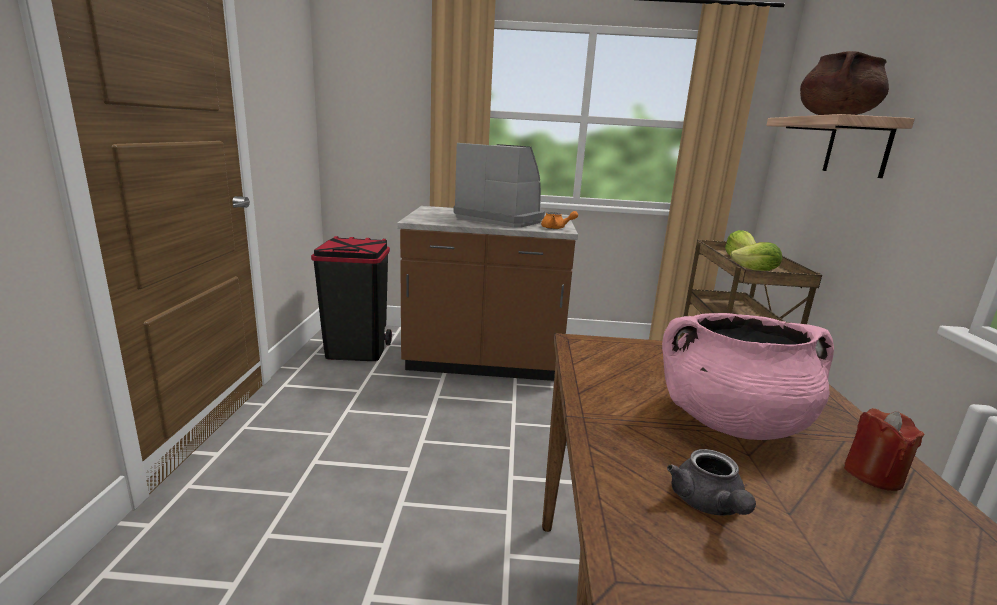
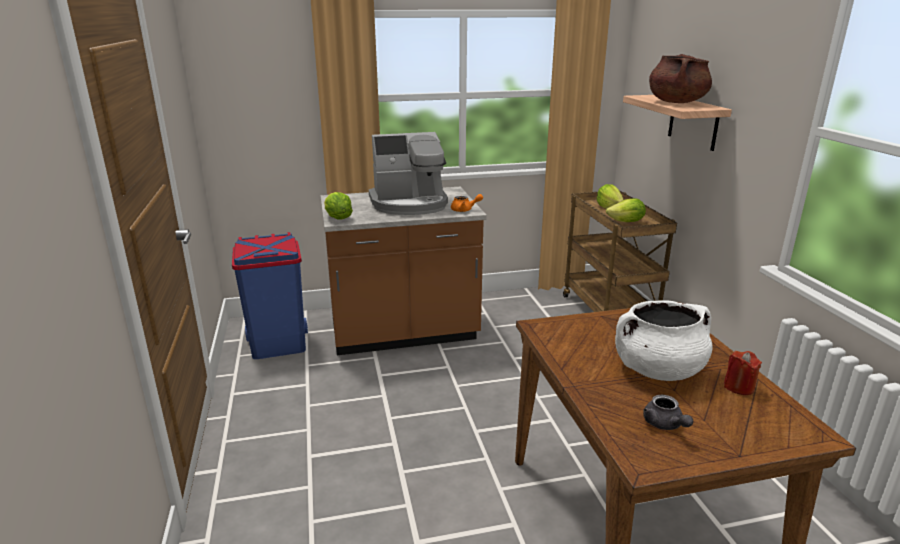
camera: 15 degrees left, 5 degrees up
black trash can [311,236,392,361] -> blue trash can [232,232,308,359]
coffee machine [454,143,545,228] -> coffee machine turned 150 degrees clockwise [369,132,448,215]
pink cooking pot [662,313,834,440] -> white cooking pot [615,300,713,381]
none -> lettuce [324,192,353,219]

